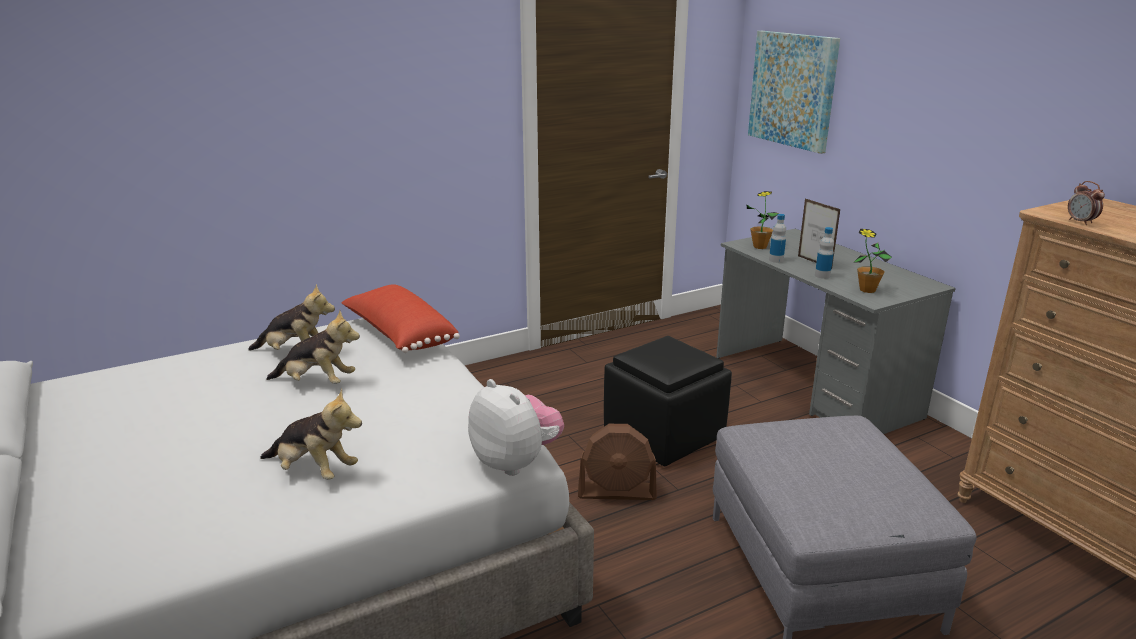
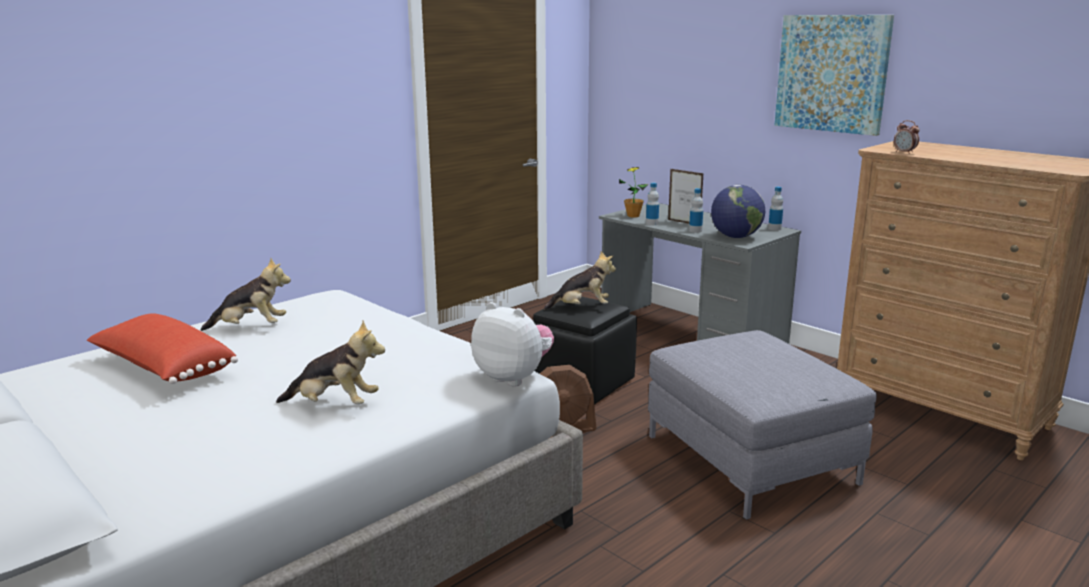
camera: 15 degrees left, 5 degrees down
plush toy [266,310,360,384] -> plush toy moved to [544,251,616,310]
red pillow [341,284,460,353] -> red pillow moved to [87,313,238,384]
picture [748,31,840,154] -> picture moved to [774,15,894,136]
potted plant [854,229,892,293] -> globe [711,185,765,238]
none -> bottle [768,187,783,231]

